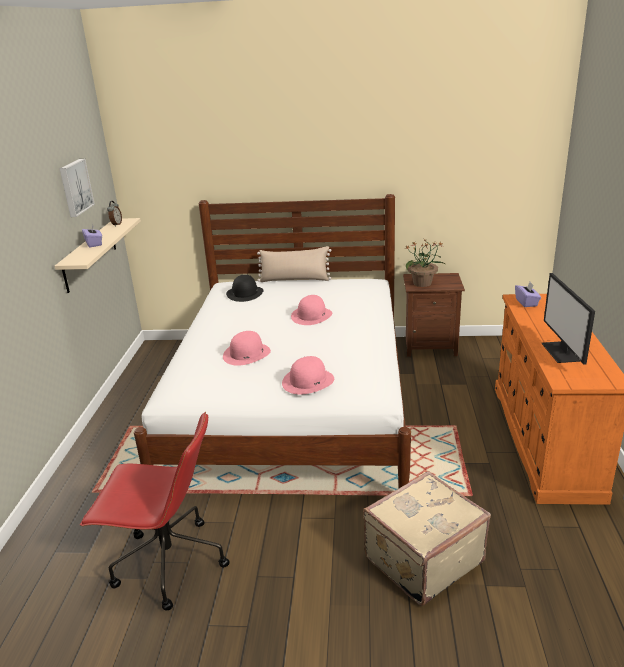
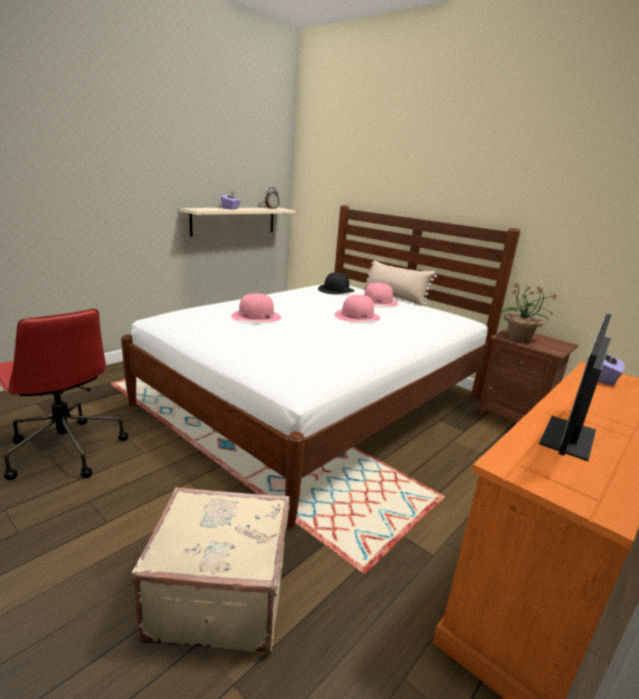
camera: 35 degrees right, 5 degrees down
picture [60,159,95,217] -> none
pink hat [282,356,334,395] -> pink hat moved to [364,283,398,306]

